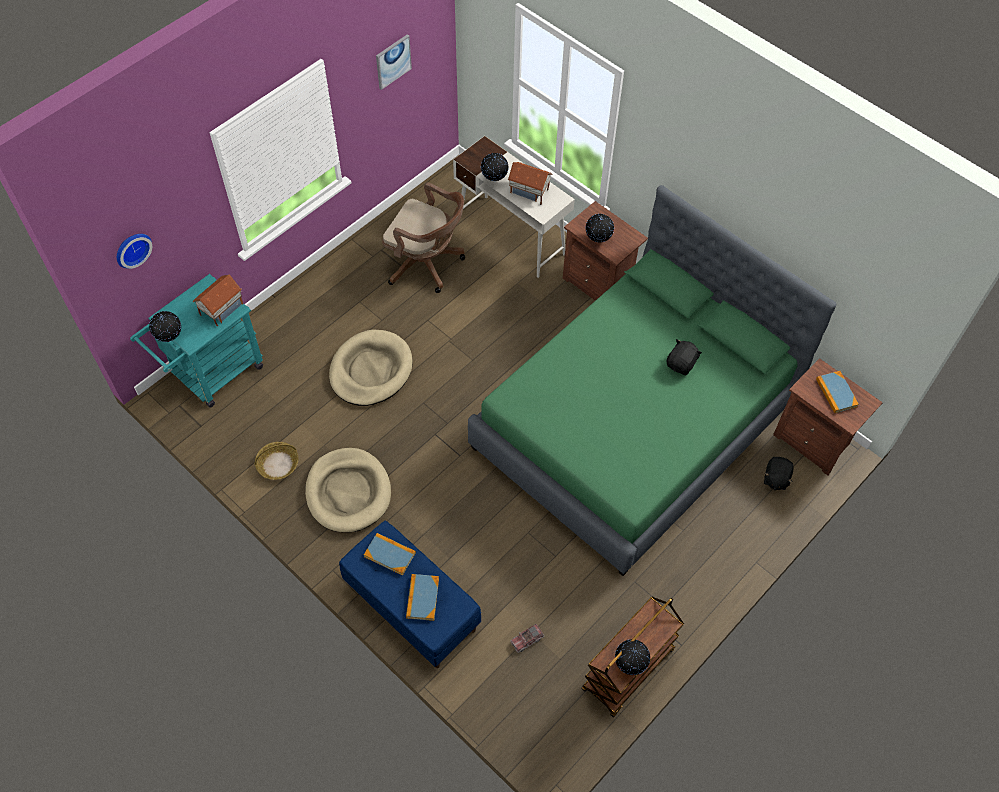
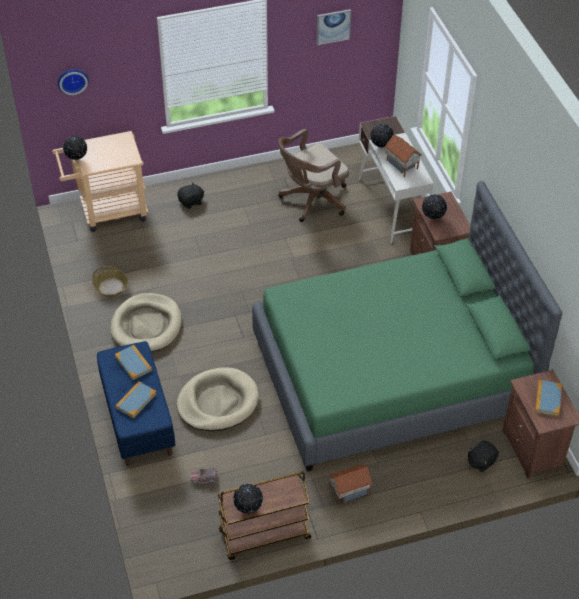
camera: 30 degrees right, 10 degrees down
turquoise cart [130,274,263,407] -> beige cart [52,131,148,232]
toy house [192,274,243,327] -> toy house moved to [328,464,372,505]
beige dog bed [329,329,413,406] -> beige dog bed moved to [177,367,259,431]
brown office chair [382,182,465,293] -> brown office chair turned 90 degrees clockwise [278,129,349,222]
black plush toy [667,339,702,375] -> black plush toy moved to [177,182,204,209]

